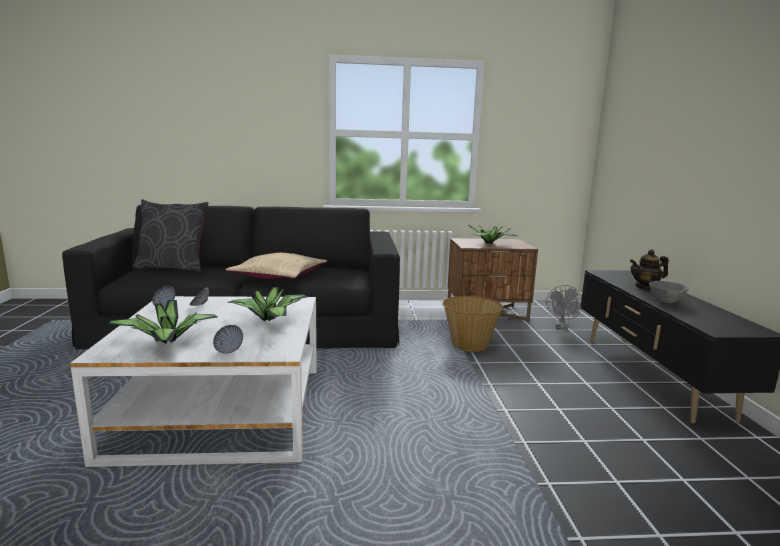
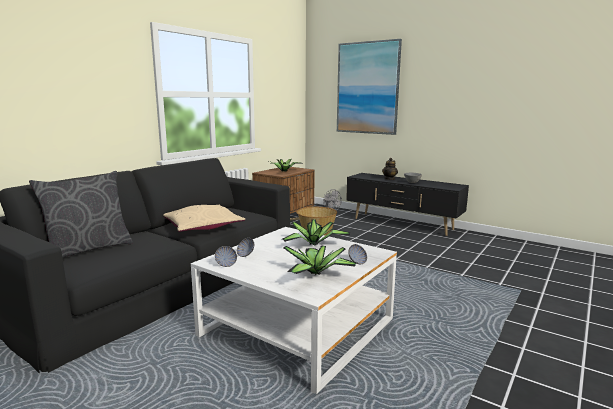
camera: 50 degrees left, 0 degrees up
none -> picture [337,39,402,135]

